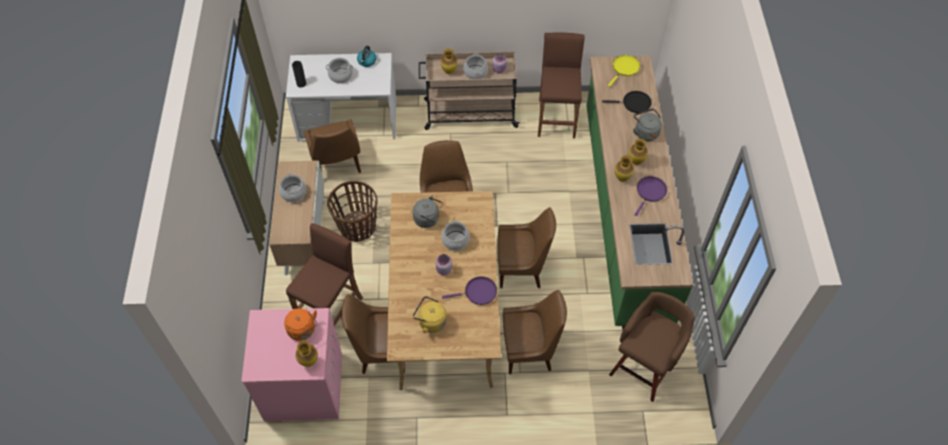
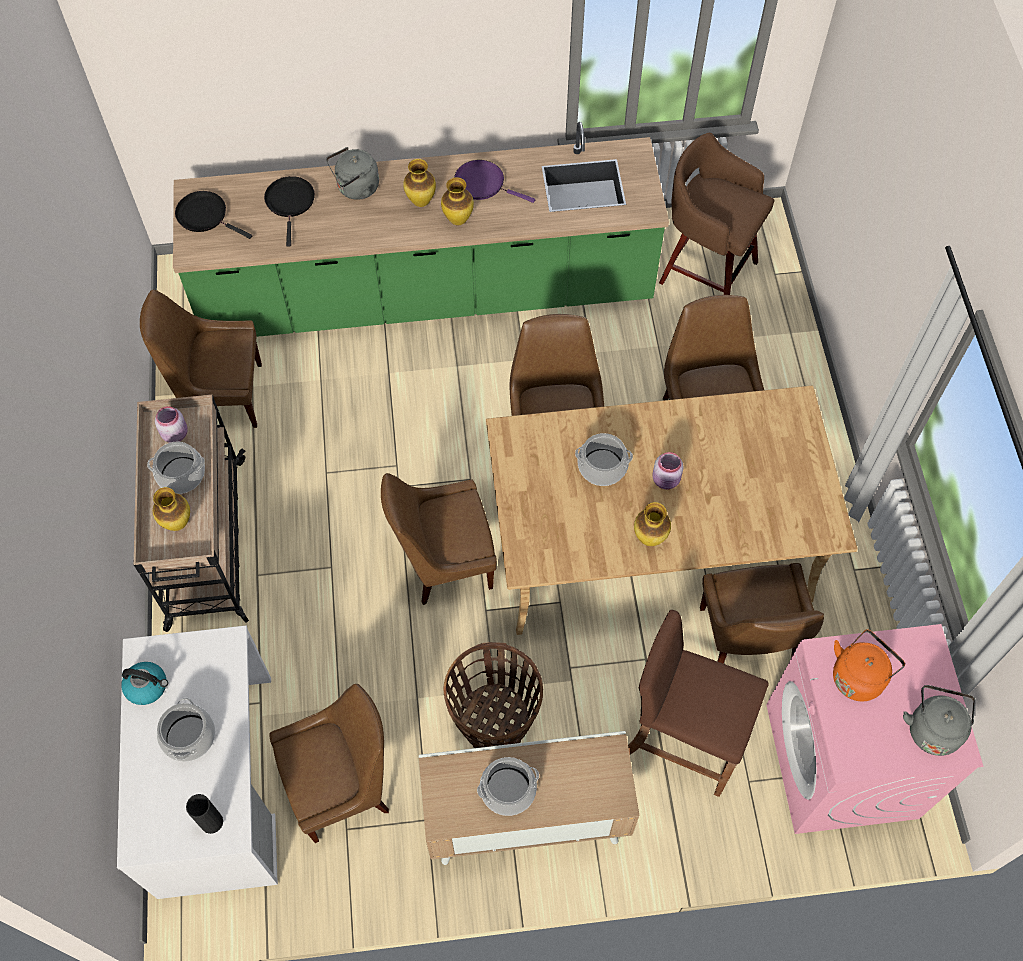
camera: 95 degrees left, 5 degrees up
vase [295,341,318,367] -> vase moved to [634,502,671,546]
grey kettle [413,196,443,228] -> grey kettle moved to [903,685,976,756]
yellow kettle [413,296,447,333] -> none
purple frying pan [442,276,497,305] -> none
brown stool [538,33,585,138] -> brown chair [140,289,262,428]
yellow frying pan [608,55,640,87] -> black frying pan [175,191,252,239]

